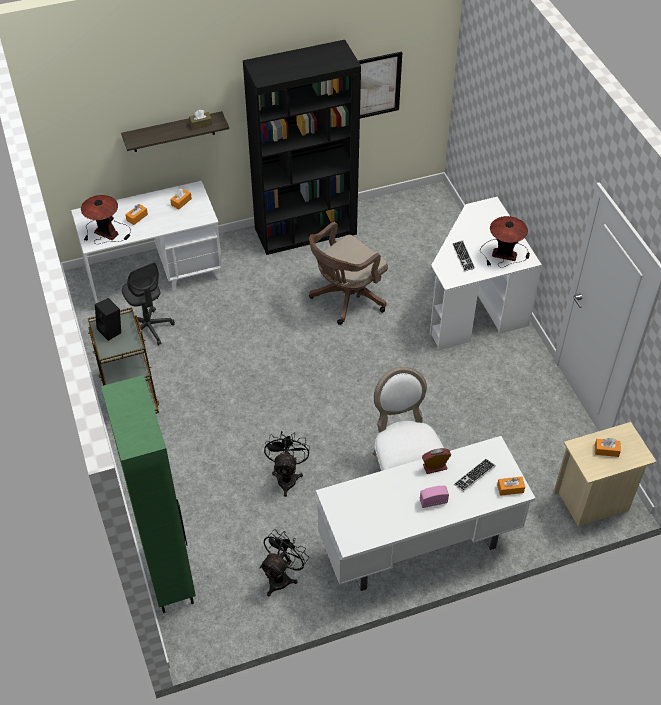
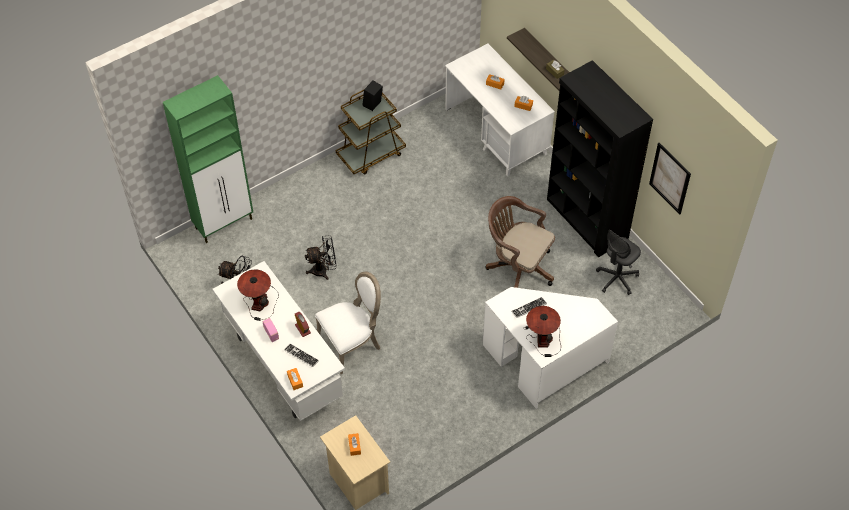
camera: 75 degrees right, 5 degrees up
table lamp [81,195,131,244] -> table lamp moved to [237,269,279,321]
grey office chair [122,263,175,346] -> grey office chair moved to [596,230,641,295]

